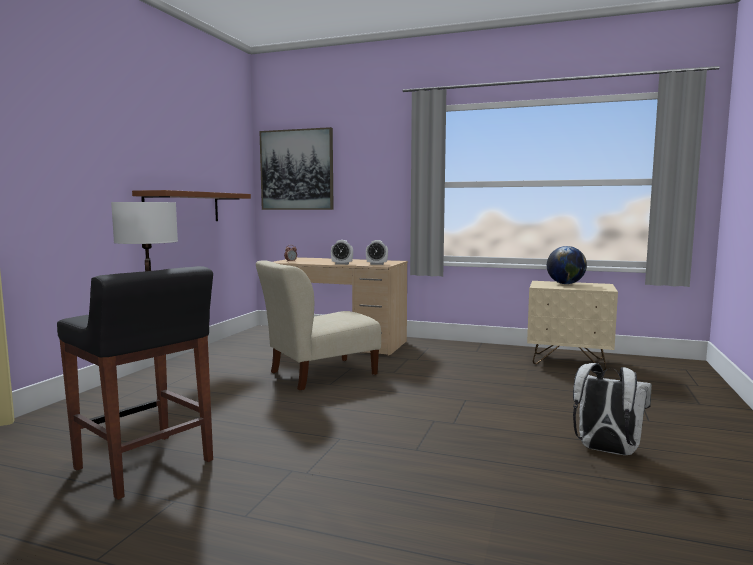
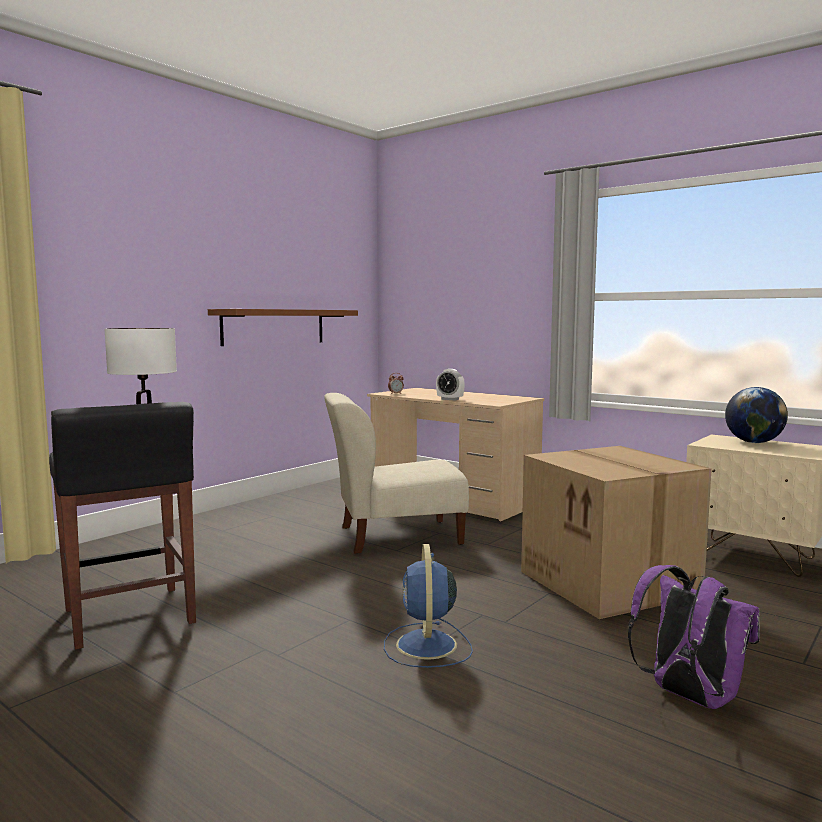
camera: 20 degrees right, 0 degrees up
picture [259,127,334,210] -> none
alarm clock [366,240,388,265] -> none
white backpack [573,363,652,455] -> purple backpack [628,565,760,709]
none -> blue fan [384,544,473,668]
none -> cardboard box [521,446,712,619]

